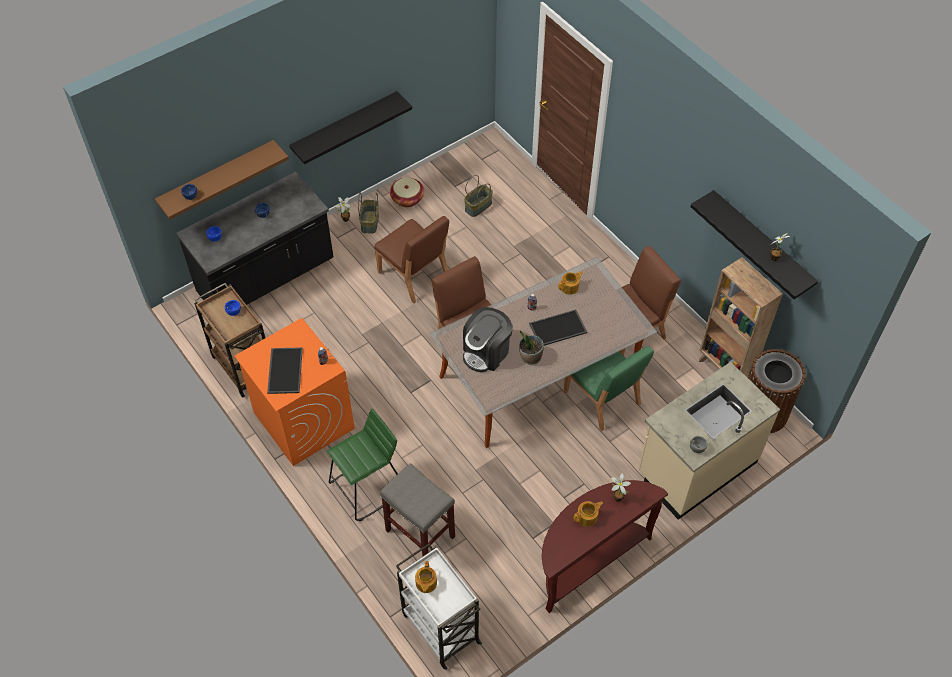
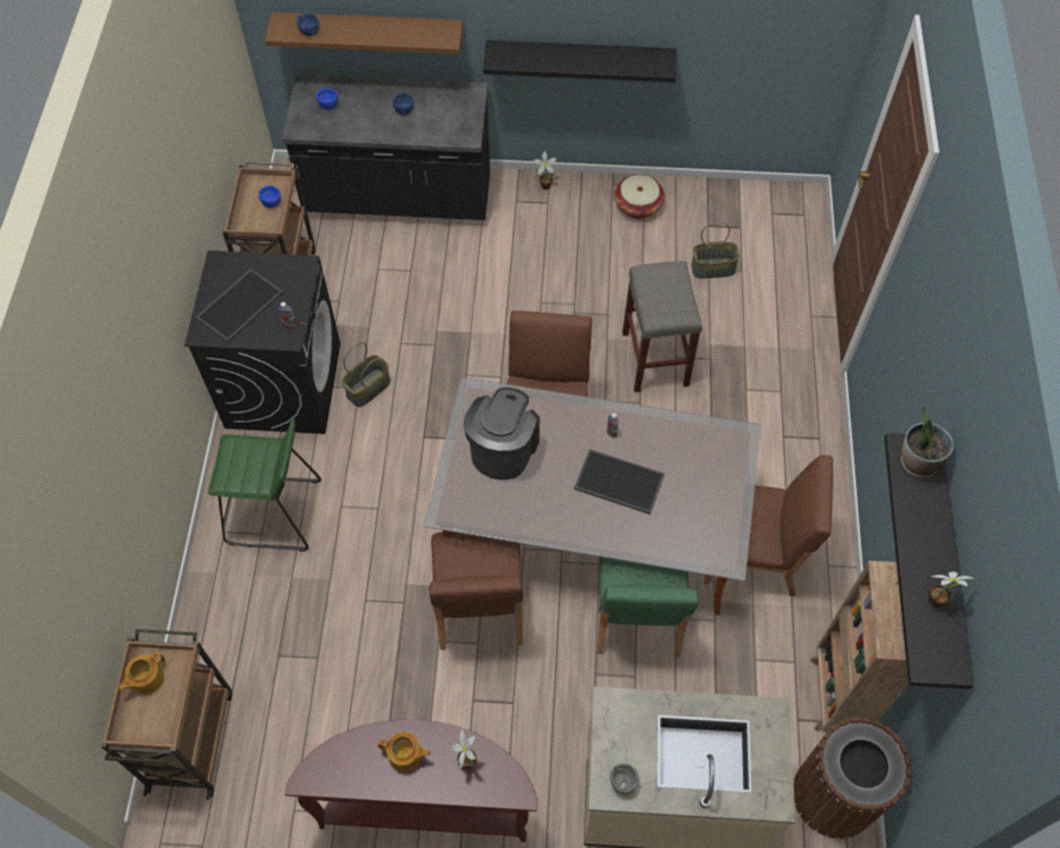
camera: 40 degrees right, 5 degrees up
orange washing machine [235,318,355,466] -> black washing machine [184,250,341,434]
basket [358,192,379,234] -> basket moved to [342,342,390,407]
brown chair [374,216,449,304] -> brown chair moved to [429,532,523,650]
grey stool [380,463,455,556] -> grey stool moved to [622,261,702,392]
white cart [396,543,482,670] -> brown cart [101,629,232,800]
coffee machine [463,307,513,372] -> coffee machine turned 120 degrees clockwise [463,387,540,480]
potted plant [519,330,544,365] -> potted plant moved to [901,406,954,478]
teapot [558,271,583,295] -> none

